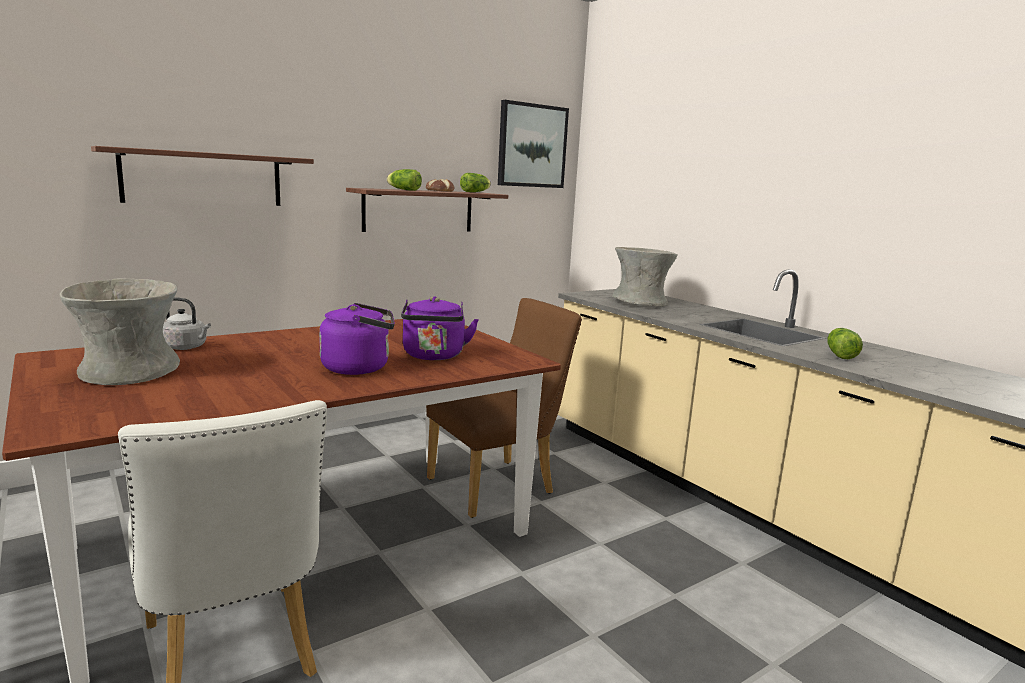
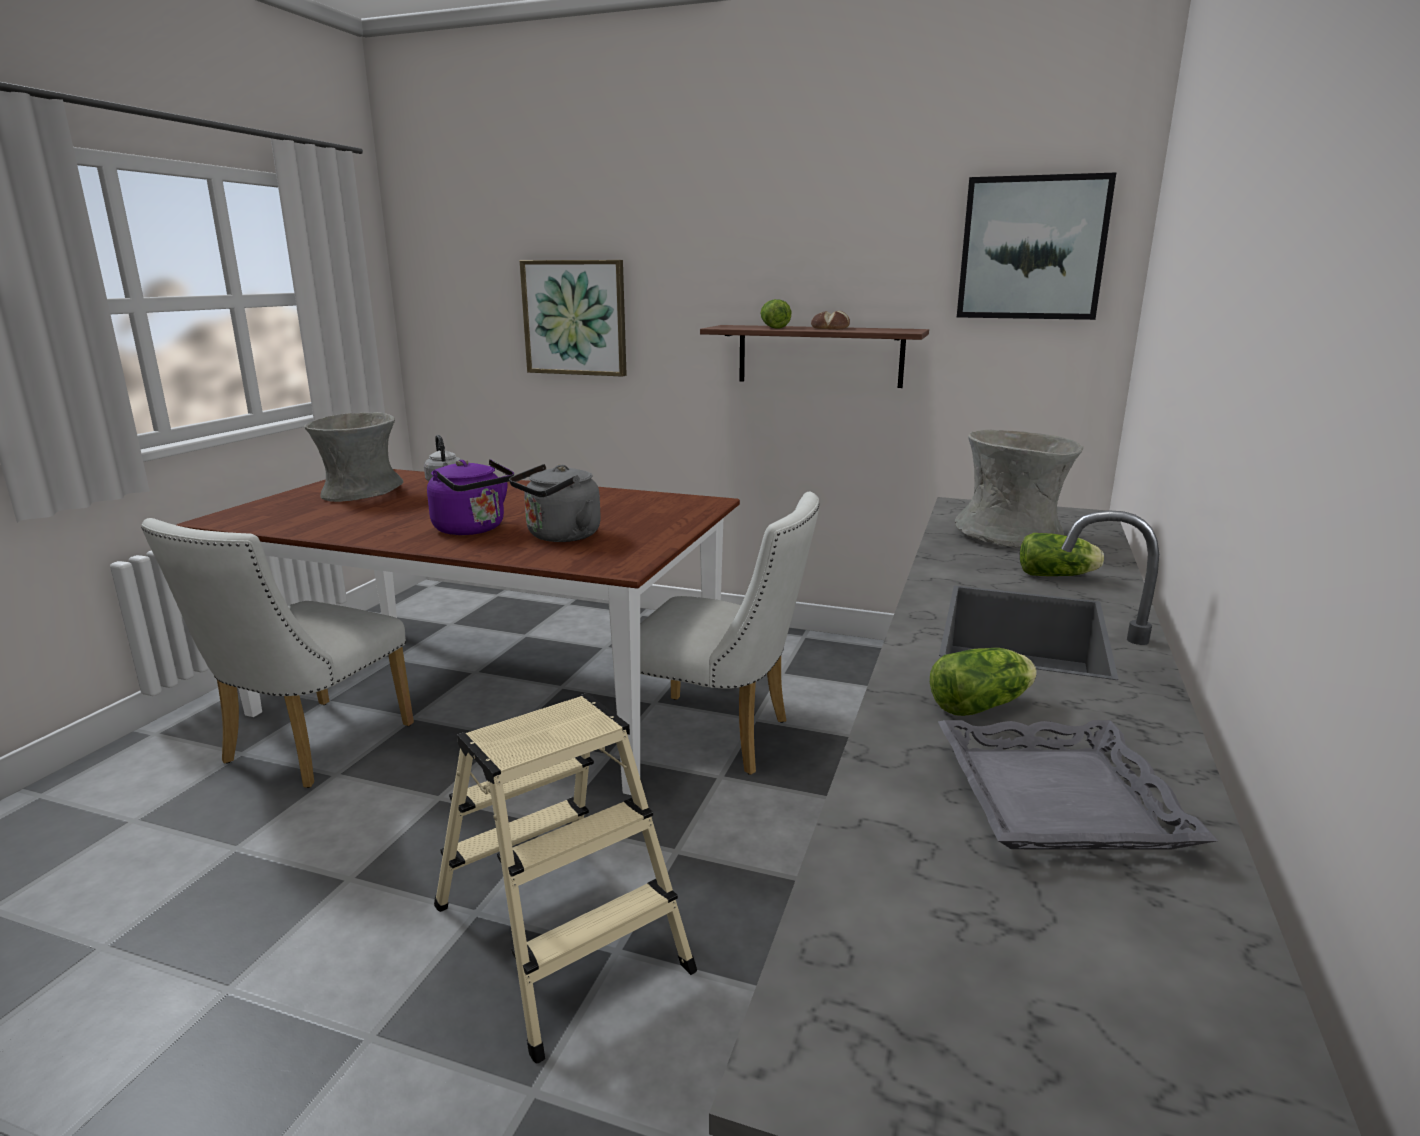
camera: 55 degrees right, 5 degrees up
shelf [91,146,314,206] -> picture [520,260,627,377]
purple kettle [401,296,479,360] -> grey kettle [509,464,601,542]
brown chair [426,298,582,518] -> white chair [640,492,819,775]
lettuce [460,173,491,192] -> lettuce moved to [1020,533,1104,576]
none -> beige step ladder [434,693,697,1064]
none -> grey tray [938,720,1218,849]

